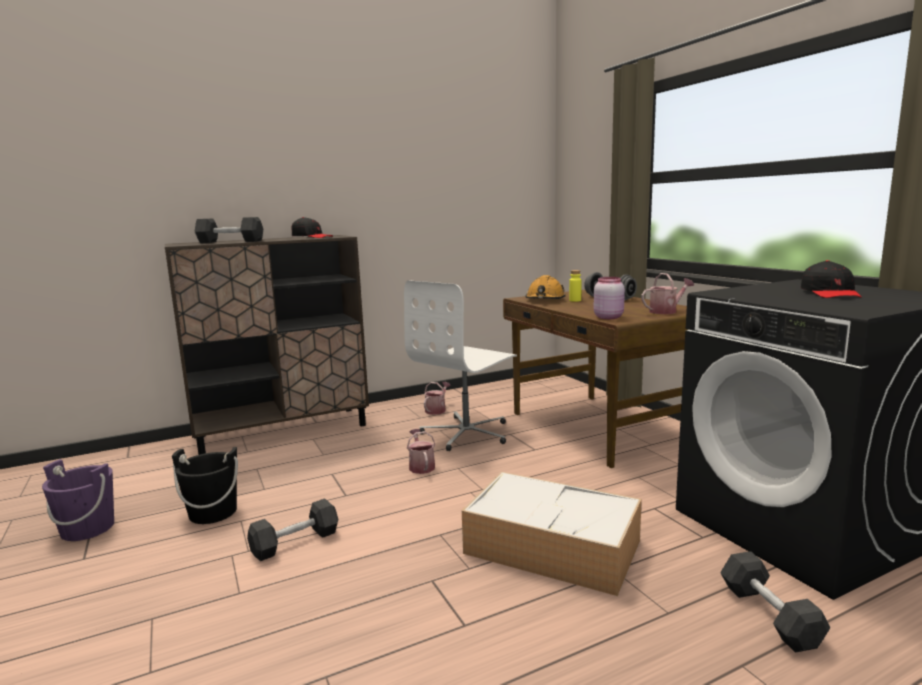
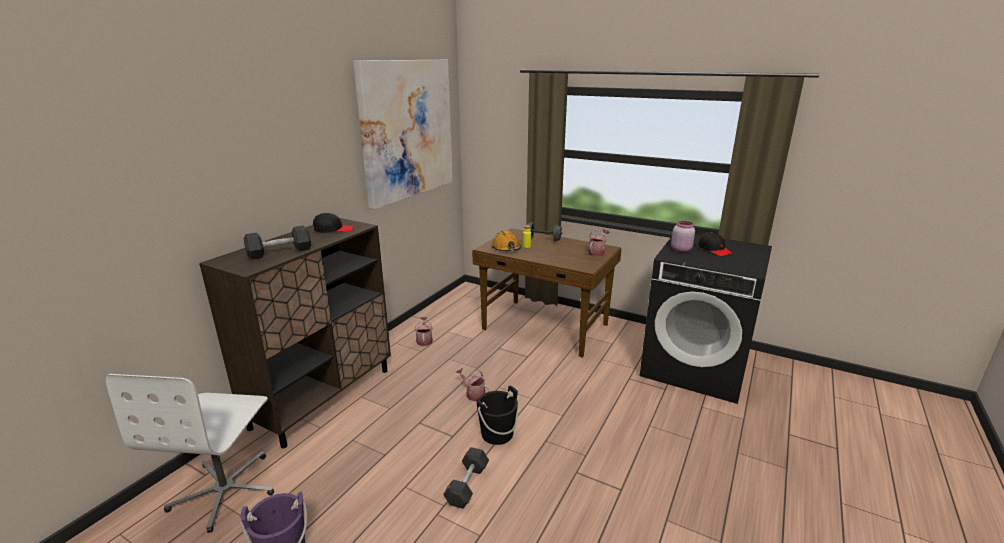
camera: 35 degrees left, 10 degrees up
black bucket [172,447,238,524] -> black bucket moved to [476,385,518,445]
white office chair [404,280,517,451] -> white office chair moved to [106,374,274,533]
storage box [462,472,642,596] -> none
pink jar [594,277,625,319] -> pink jar moved to [671,221,695,252]
black dumbbell [720,551,831,653] -> none
none -> picture [353,60,453,209]

